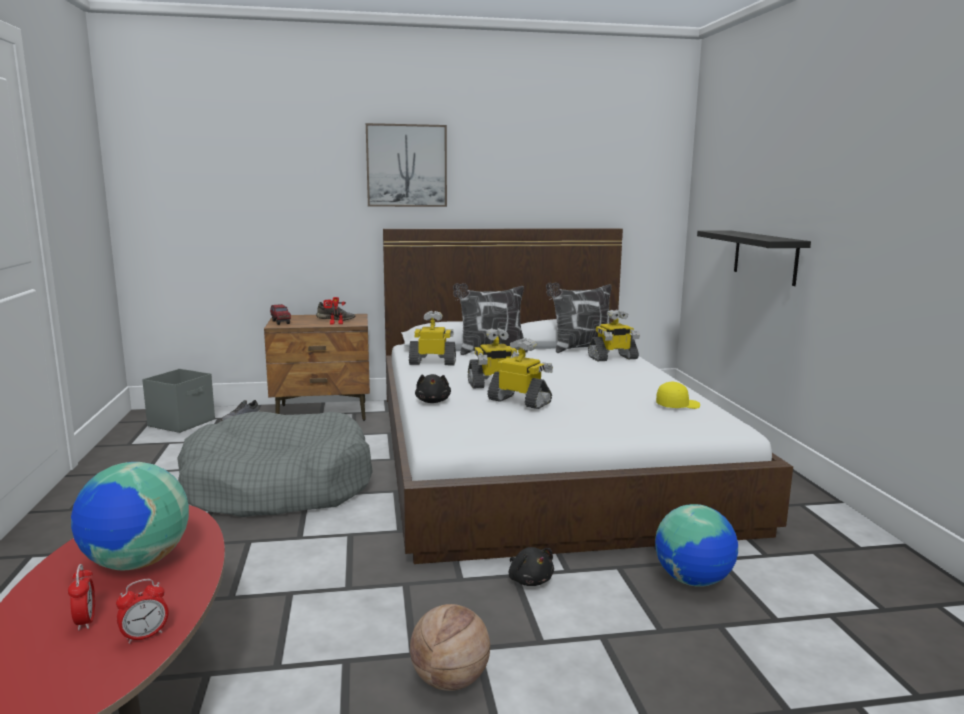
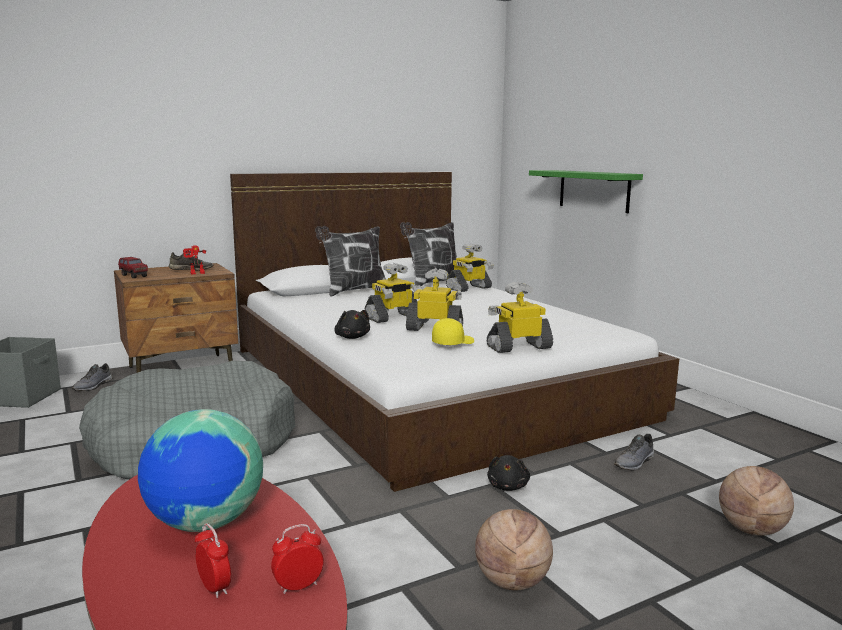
camera: 20 degrees left, 0 degrees up
alarm clock [116,579,169,644] -> alarm clock turned 150 degrees counterclockwise [271,524,324,594]
picture [366,123,447,207] -> none
toy robot [409,311,456,365] -> toy robot moved to [487,282,553,353]
black plush toy [509,547,554,586] -> black plush toy turned 60 degrees clockwise [487,455,530,491]
globe [655,504,738,587] -> grey shoe [614,434,655,470]
yellow cap [656,382,700,409] -> yellow cap moved to [432,318,474,345]
black shelf [697,231,811,286] -> green shelf [529,170,643,213]
none -> basketball [719,466,794,536]

